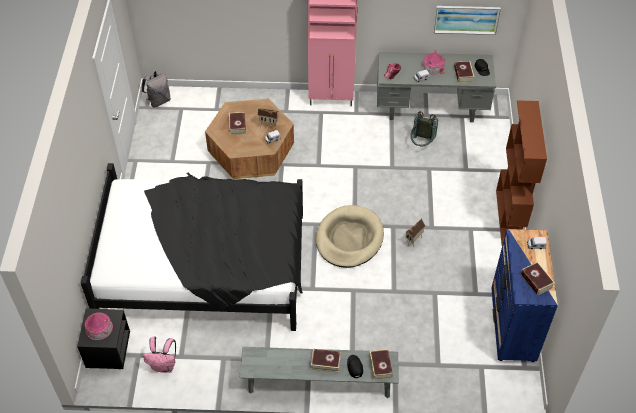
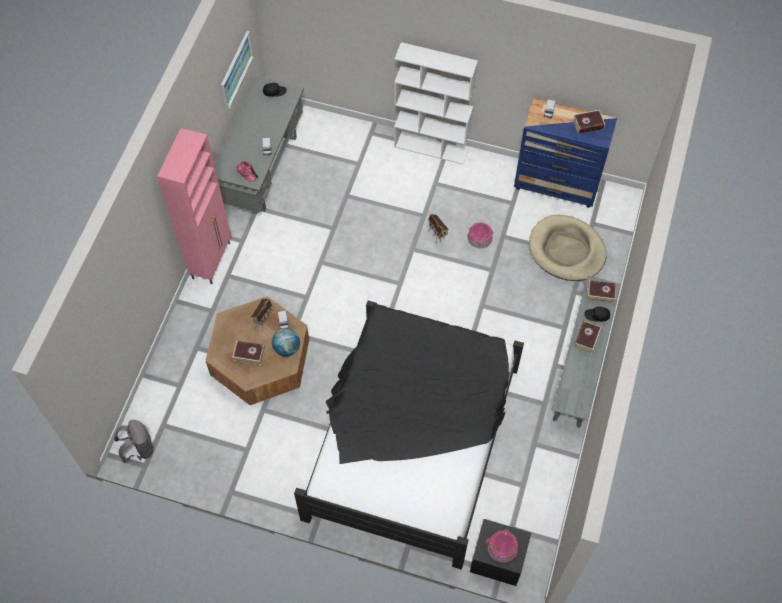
camera: 75 degrees left, 10 degrees up
pink backpack [143,337,176,373] -> none
beige dog bed [316,205,384,268] -> beige dog bed moved to [529,215,607,281]
grey backpack [410,111,438,147] -> none
toy house [422,49,445,75] -> toy house moved to [467,223,494,248]
book [454,61,474,83] -> none
brown bookcase [496,100,547,245] -> white bookcase [394,42,478,165]
none -> globe [272,328,300,356]

